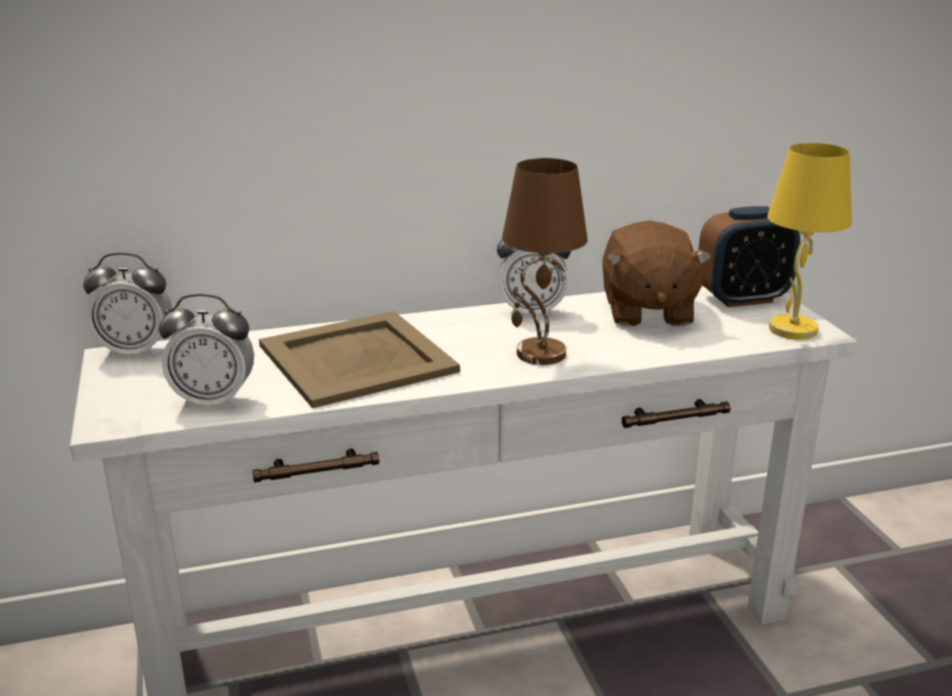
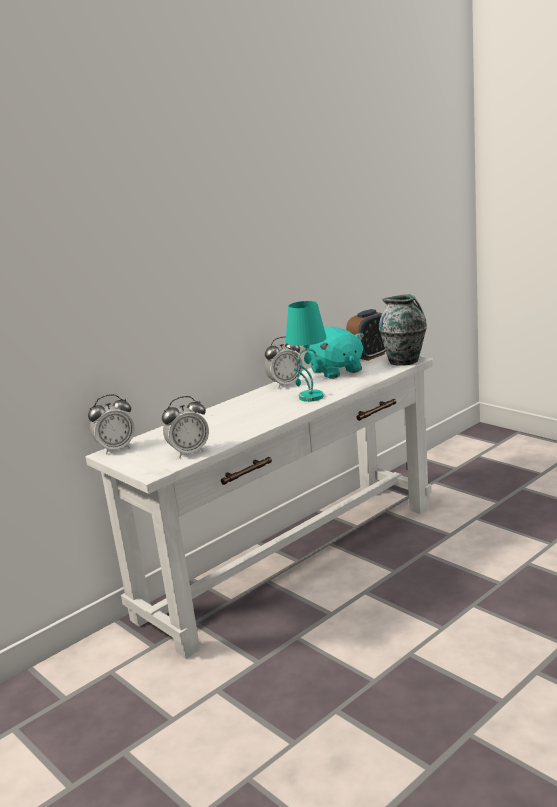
camera: 25 degrees left, 5 degrees down
beige tray [259,311,460,408] -> none
brown table lamp [502,158,588,365] -> turquoise table lamp [285,301,327,402]
brown plush toy [602,220,712,326] -> turquoise plush toy [307,327,364,379]
yellow table lamp [767,143,852,340] -> vase [379,294,427,366]

